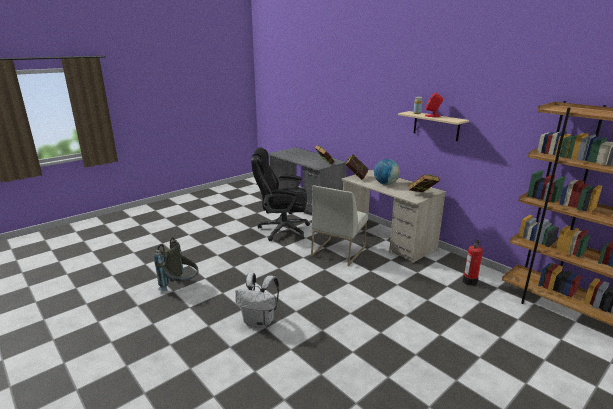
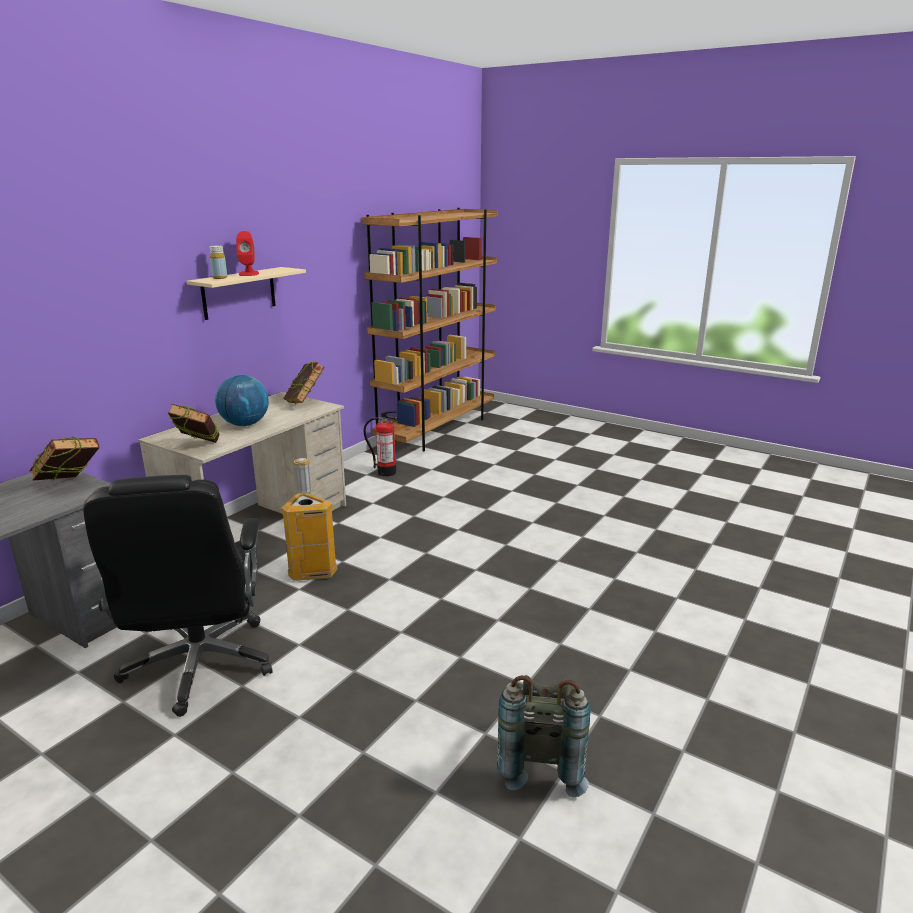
camera: 105 degrees left, 0 degrees up
white backpack [235,273,279,328] -> none
white chair [311,185,368,266] -> trash can [281,458,337,581]

